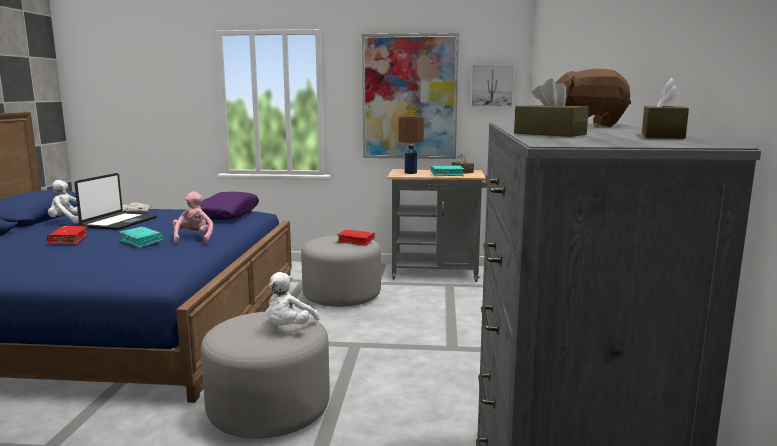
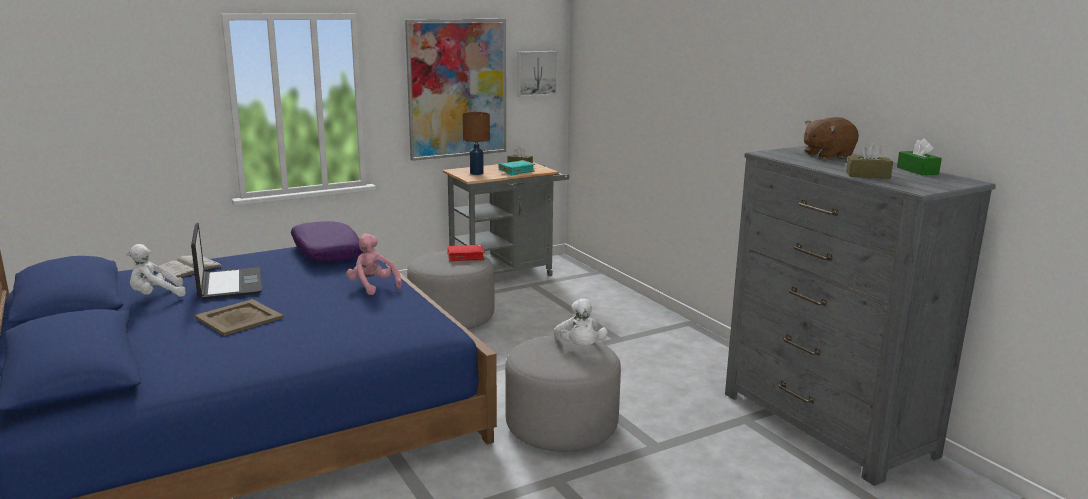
camera: 35 degrees left, 5 degrees up
red book [47,226,88,245] -> beige tray [194,299,284,336]
turquoise book [119,227,164,248] -> none
brown tissue box [642,78,689,139] -> green tissue box [897,139,942,175]

